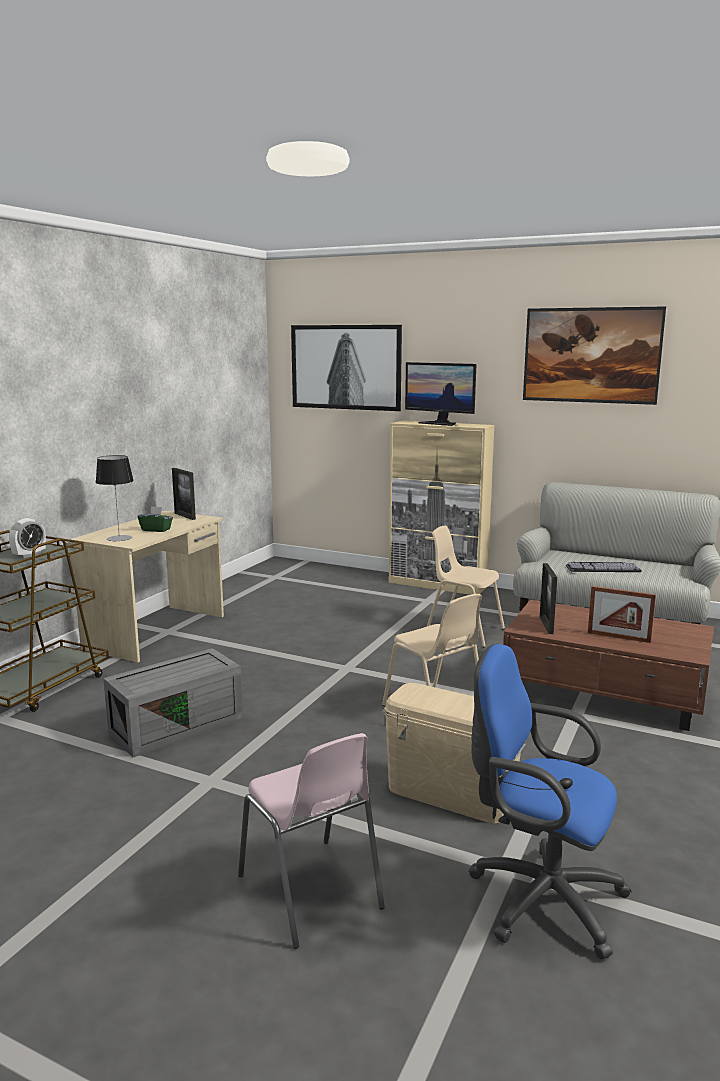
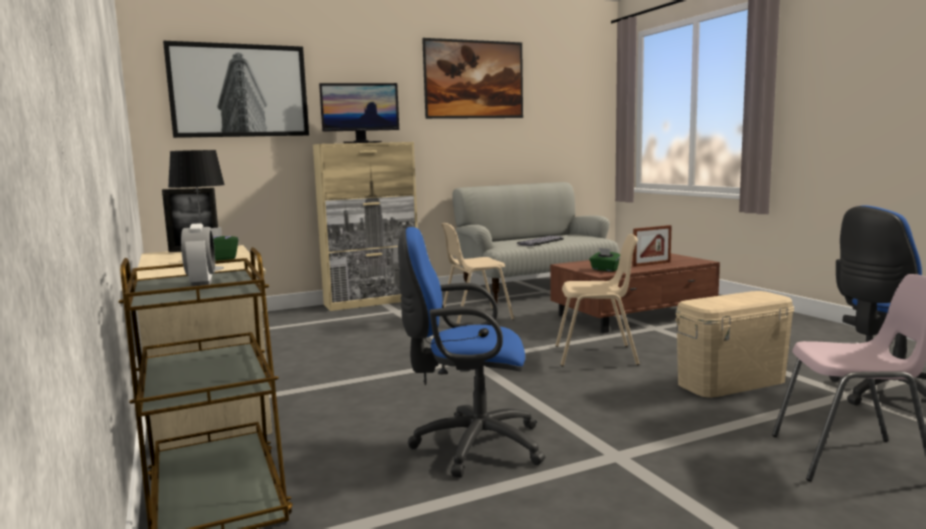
camera: 50 degrees left, 5 degrees down
grey storage box [103,648,243,757] -> blue office chair [398,227,545,477]
picture frame [540,563,557,634] -> green tissue box [589,248,620,272]

